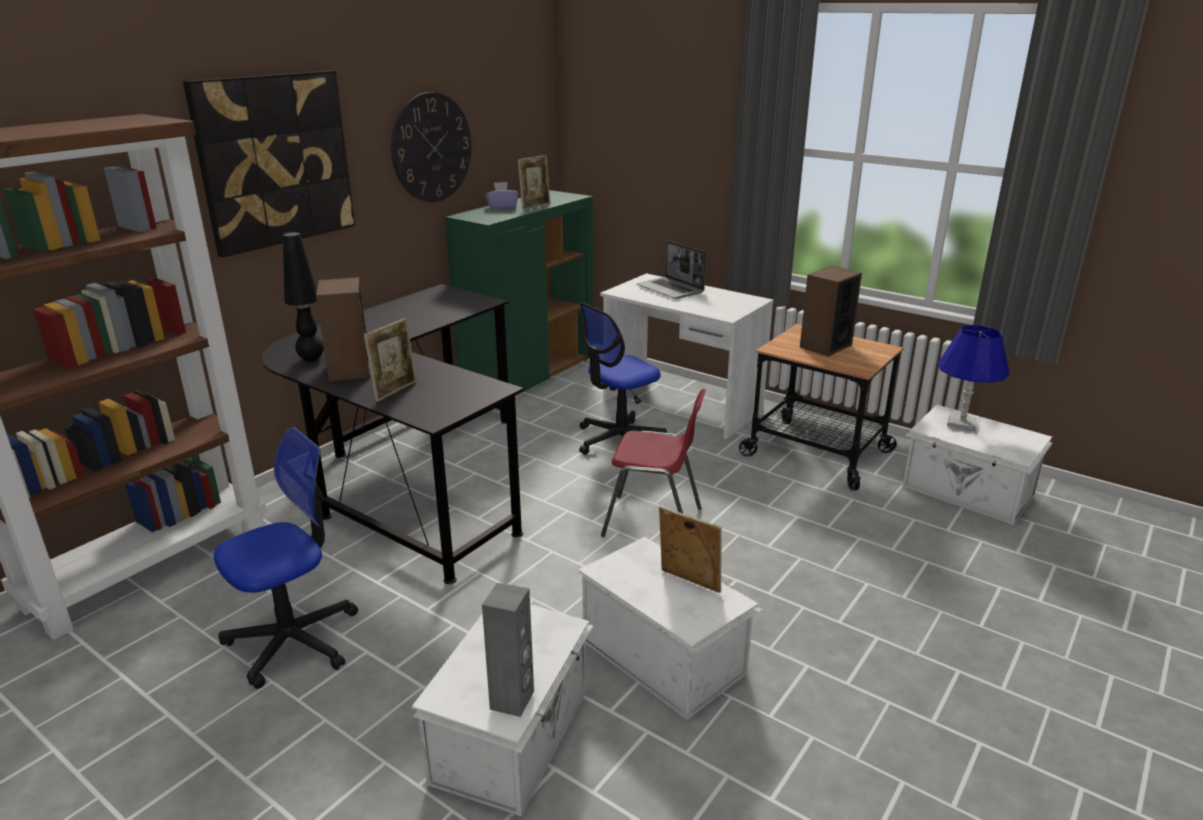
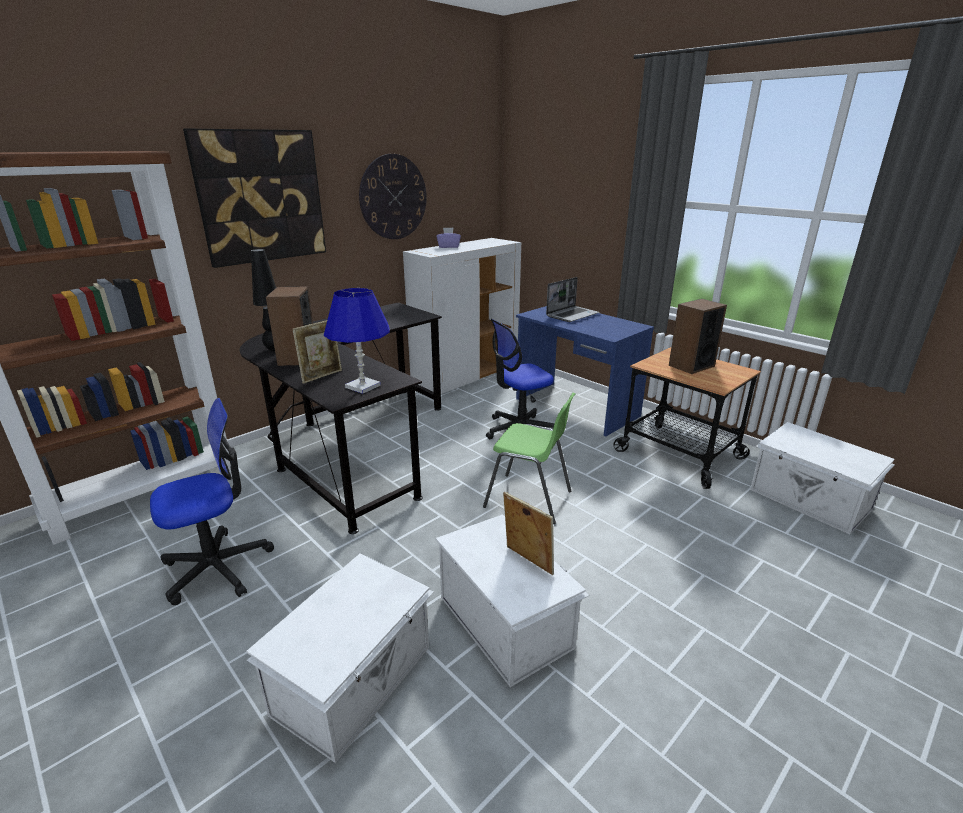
camera: 10 degrees right, 0 degrees up
green cabinet [445,190,593,396] -> white cabinet [403,238,521,394]
grey speaker [482,583,534,717] -> none
picture frame [518,155,550,210] -> none
white desk [600,273,774,439] -> blue desk [516,306,654,436]
red chair [601,389,706,537] -> green chair [483,392,576,524]
laptop [637,240,706,299] -> laptop turned 105 degrees counterclockwise [546,277,599,322]
blue table lamp [938,325,1010,431] -> blue table lamp moved to [324,288,390,394]

